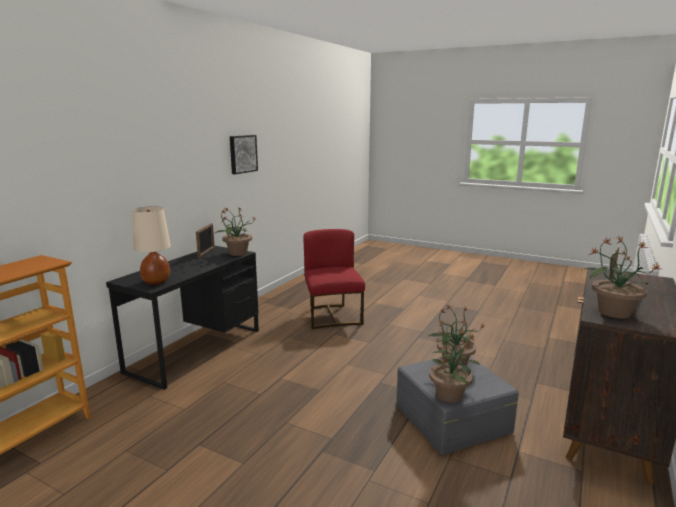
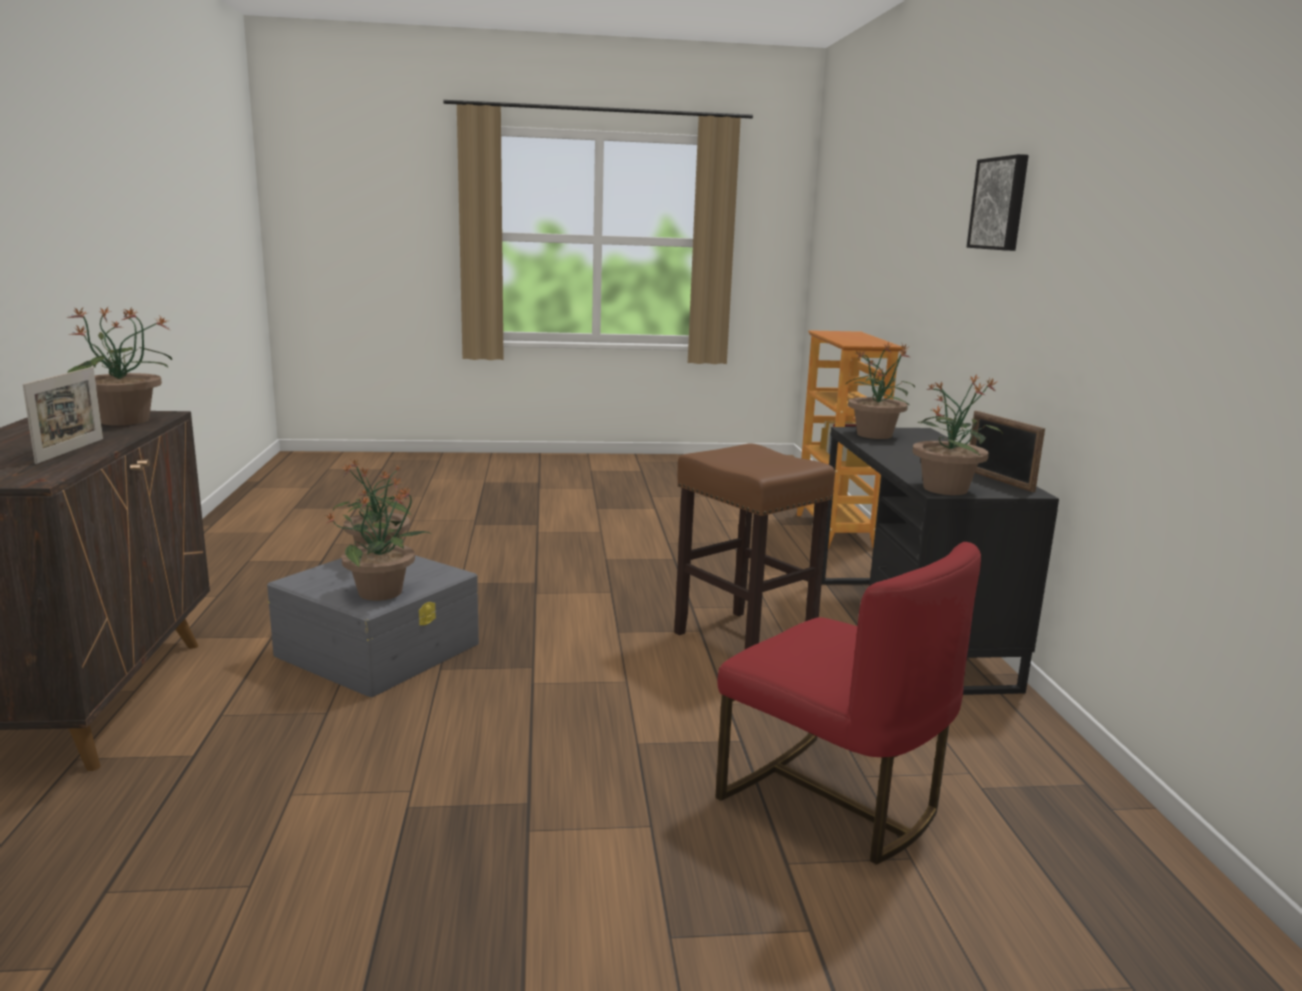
camera: 145 degrees right, 0 degrees up
beige table lamp [133,206,171,285] -> potted plant [845,342,915,439]
picture [230,135,258,174] -> picture moved to [967,154,1029,251]
none -> brown stool [674,444,835,649]

